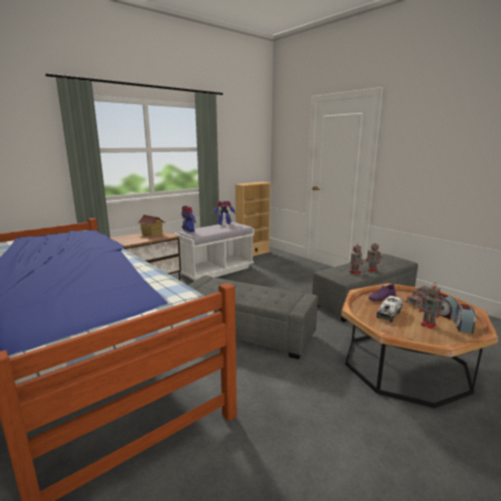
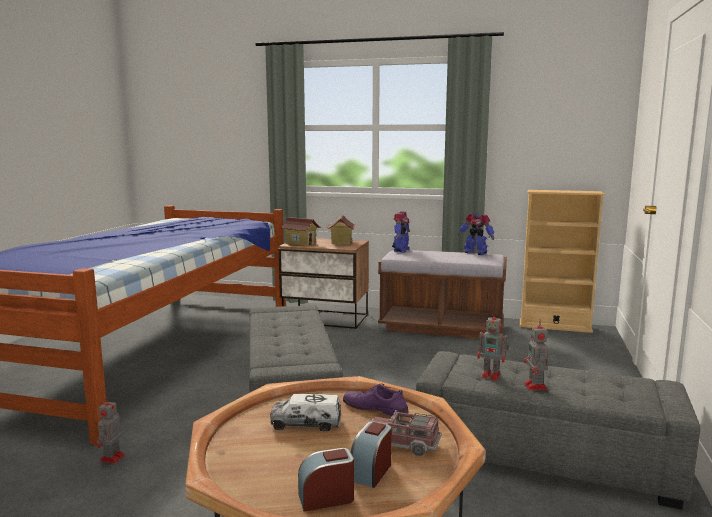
camera: 55 degrees right, 5 degrees down
white bench [174,222,254,281] -> brown bench [378,250,507,339]
toy robot [419,284,444,329] -> toy robot moved to [95,397,125,464]
none -> toy house [280,217,321,246]

